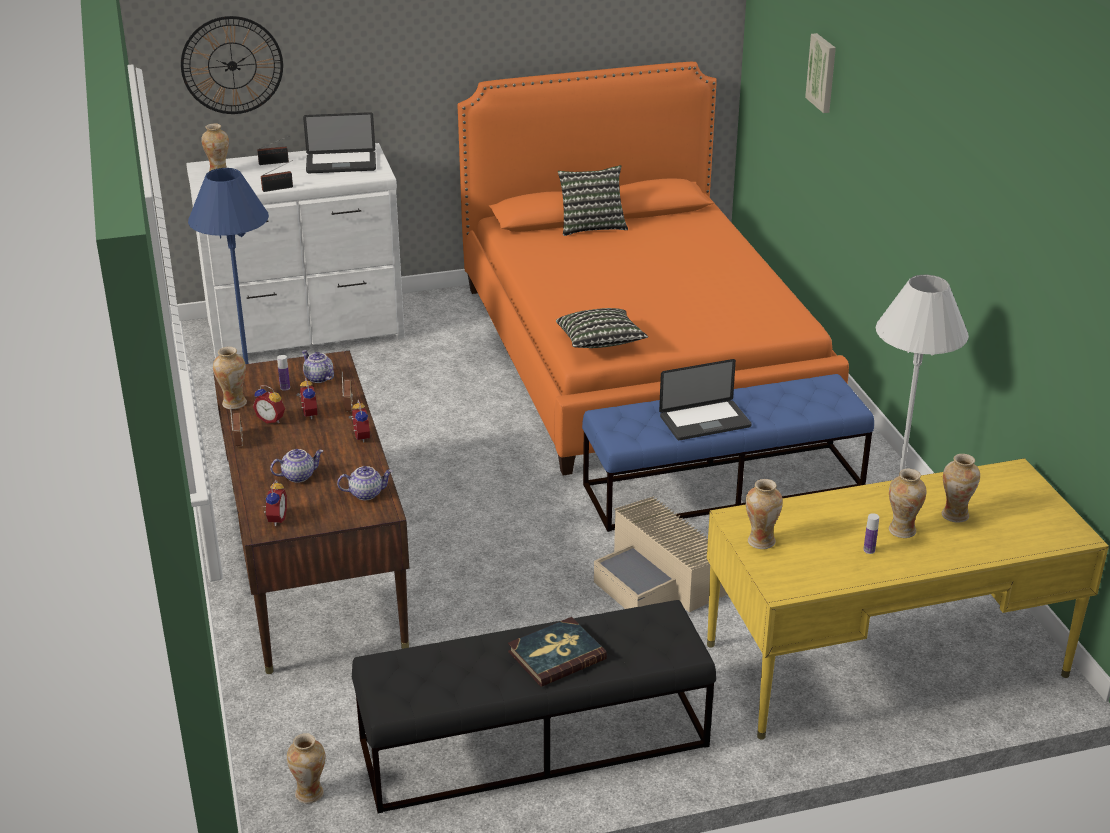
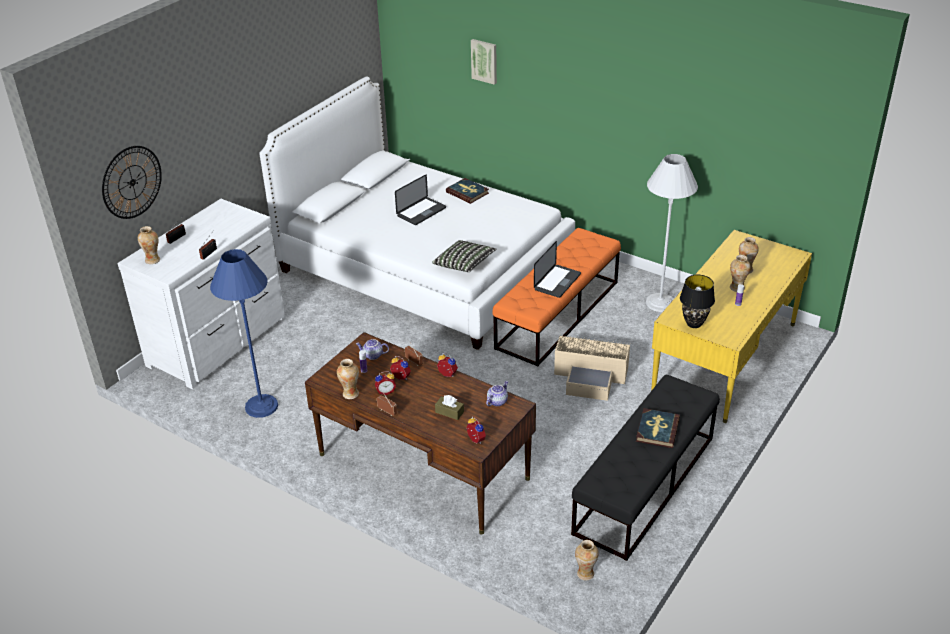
camera: 40 degrees left, 5 degrees up
teapot [270,449,323,483] -> brown tissue box [435,395,464,420]
laptop [303,112,376,173] -> laptop moved to [395,174,446,225]
orange bed [458,62,849,476] -> white bed [259,77,575,350]
pillow [558,165,628,236] -> none
blue bench [582,374,874,532] -> orange bench [492,228,621,367]
vase [746,479,783,549] -> black table lamp [680,275,715,328]
none -> book [446,178,489,204]

